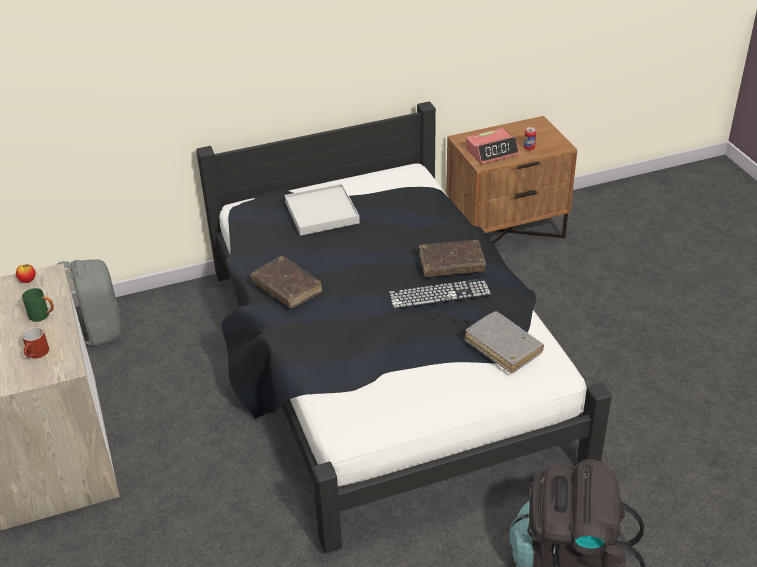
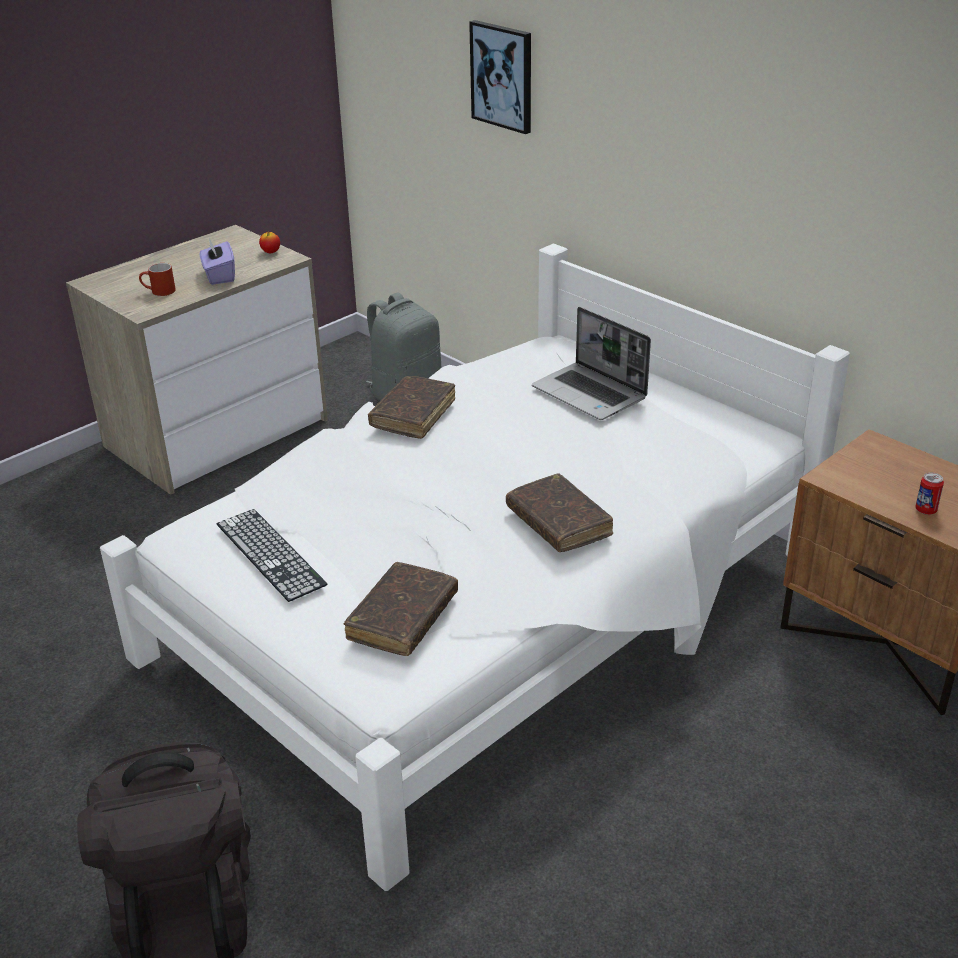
camera: 65 degrees right, 5 degrees down
green mug [22,288,54,322] -> purple tissue box [200,238,235,285]
black bed [196,101,612,553] -> white bed [100,243,850,891]
white tray [285,184,360,236] -> laptop [532,307,651,420]
keyboard [388,278,491,310] -> keyboard moved to [217,509,328,602]
grey book [465,311,544,374] -> brown book [344,562,458,656]
alarm clock [466,128,519,164] -> none
none -> picture [469,20,531,134]

